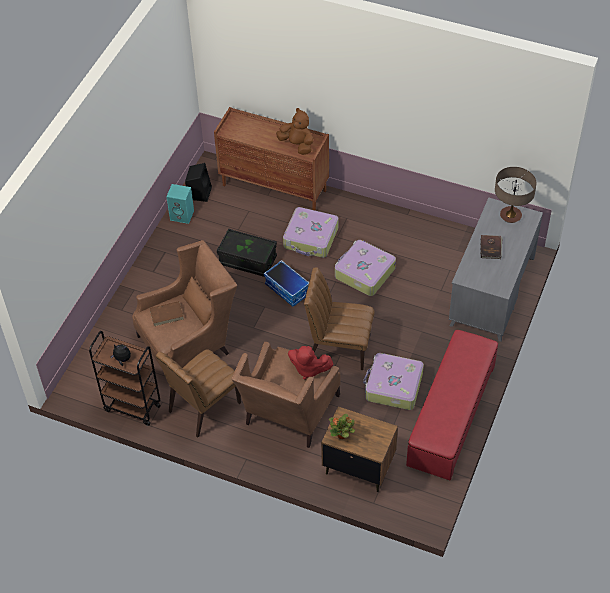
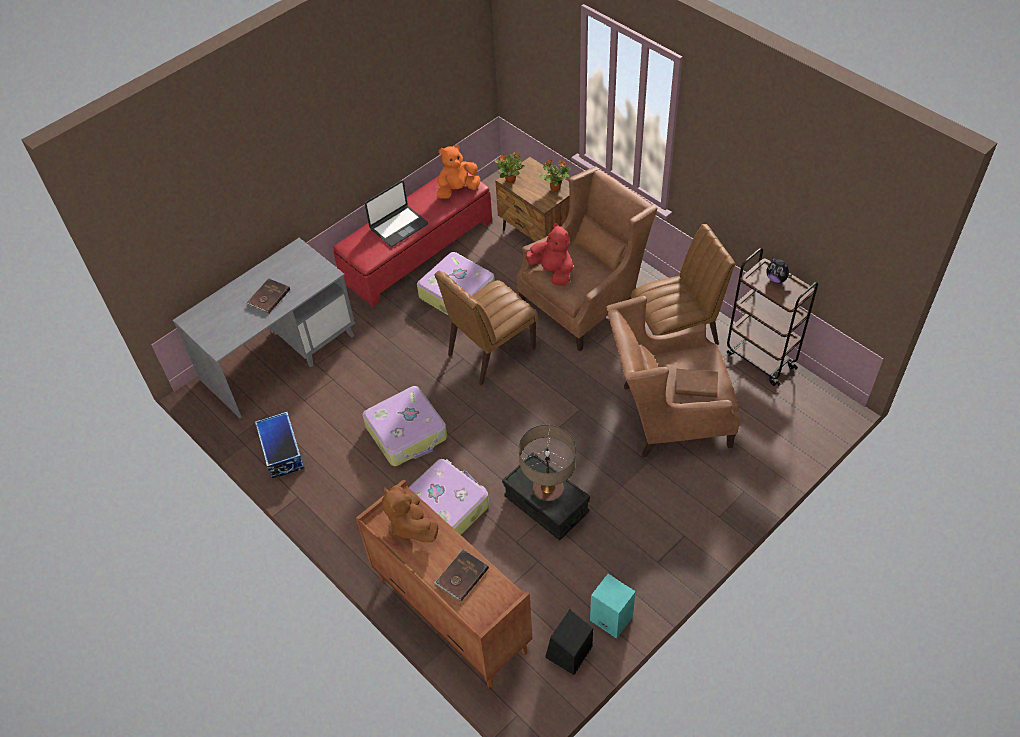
camera: 155 degrees left, 0 degrees up
storage box [264,260,309,307] -> storage box moved to [255,411,304,479]
brown chair [304,267,375,370] -> brown chair turned 105 degrees clockwise [434,270,538,385]
table lamp [495,167,537,223] -> table lamp moved to [519,425,576,501]
none -> laptop [365,180,428,247]
none -> brown book [433,550,489,601]
none -> orange plush toy [437,144,480,199]
none -> potted plant [495,152,525,183]

